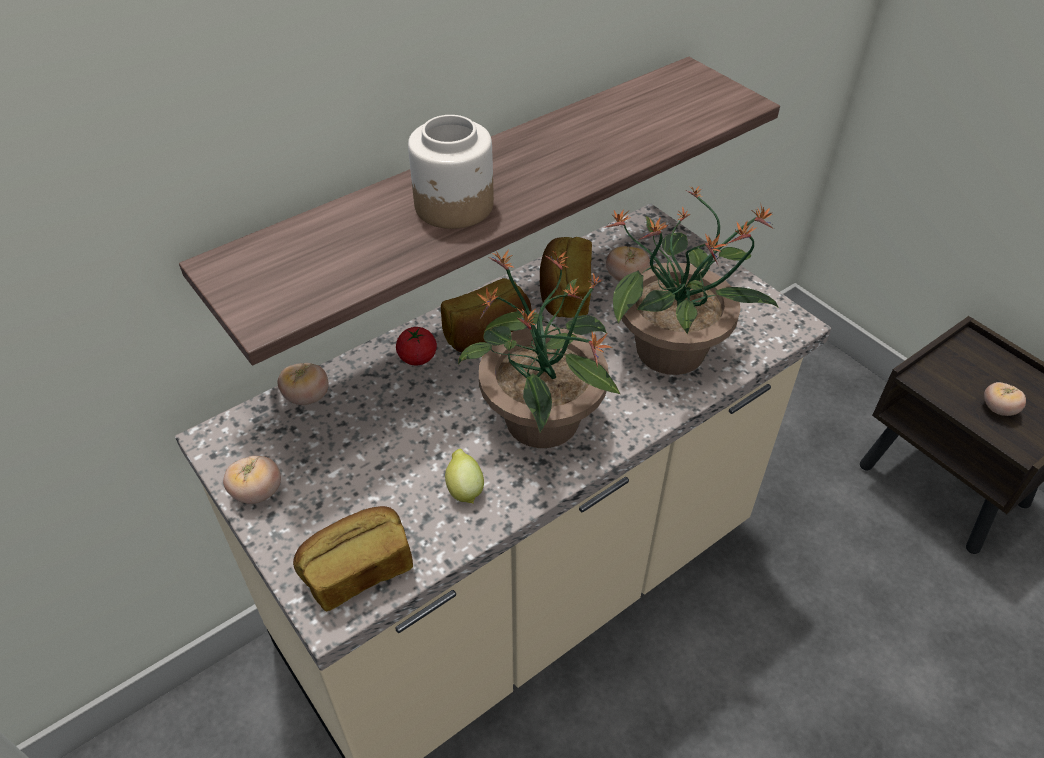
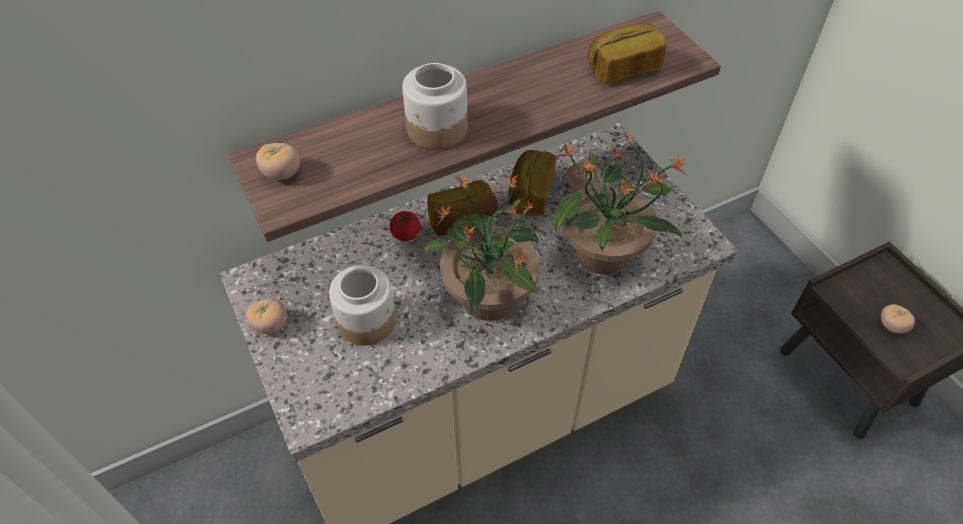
camera: 10 degrees right, 5 degrees up
tomato [277,363,328,405] -> tomato moved to [256,143,300,180]
bread [293,506,413,611] -> bread moved to [587,23,667,84]
lemon [445,449,484,504] -> none
none -> jar [329,265,396,346]

